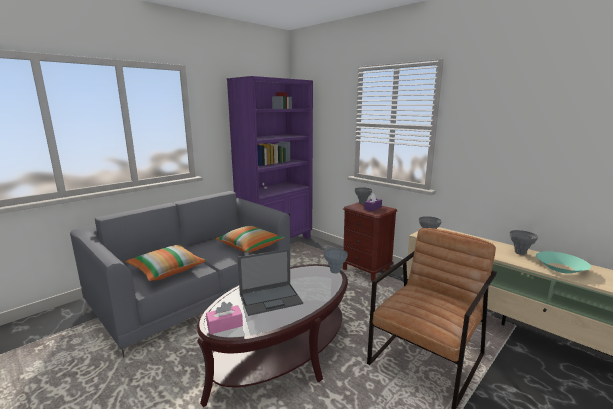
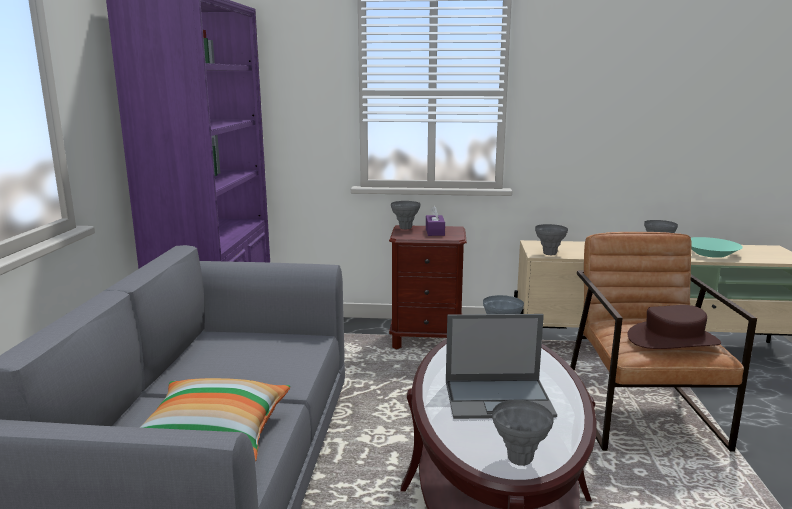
camera: 40 degrees left, 0 degrees up
pink tissue box [206,302,243,335] -> grey vase [492,400,554,466]
pillow [215,226,285,252] -> none
laptop [238,249,303,316] -> laptop turned 60 degrees clockwise [446,314,557,419]
none -> brown hat [627,305,721,349]

